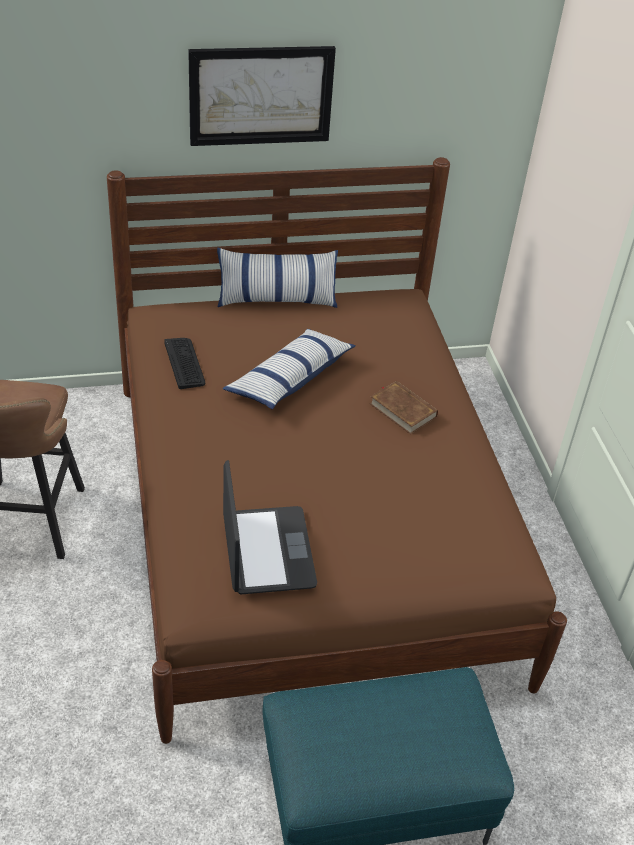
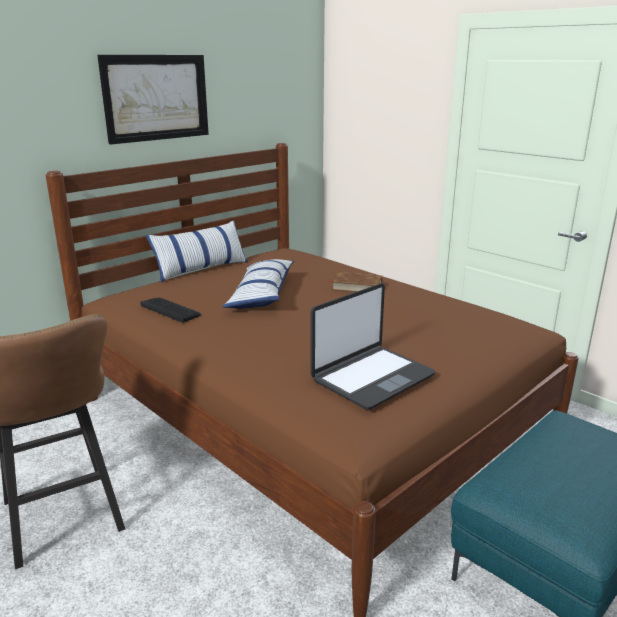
camera: 30 degrees left, 20 degrees down
laptop [223,460,317,594] -> laptop turned 90 degrees clockwise [311,283,436,409]

